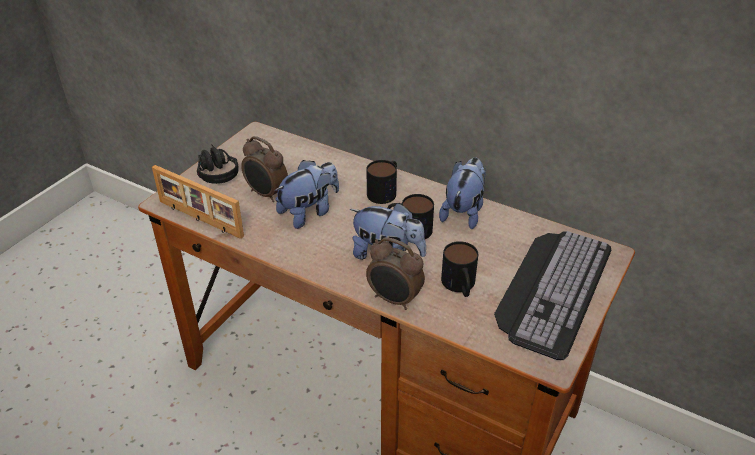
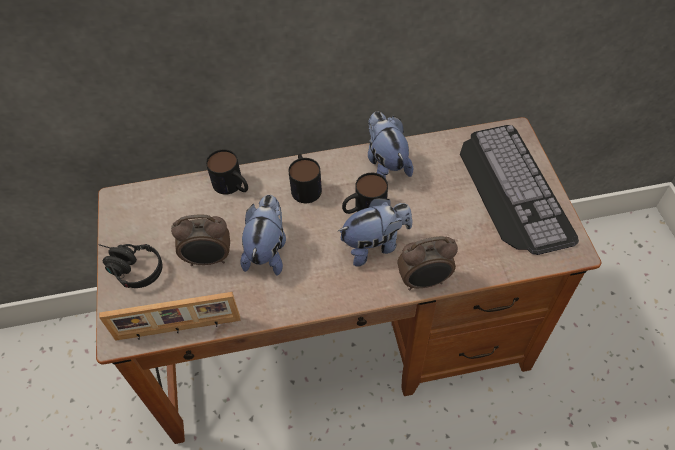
camera: 40 degrees left, 15 degrees up
mug [441,241,478,297] -> mug moved to [206,149,248,194]

